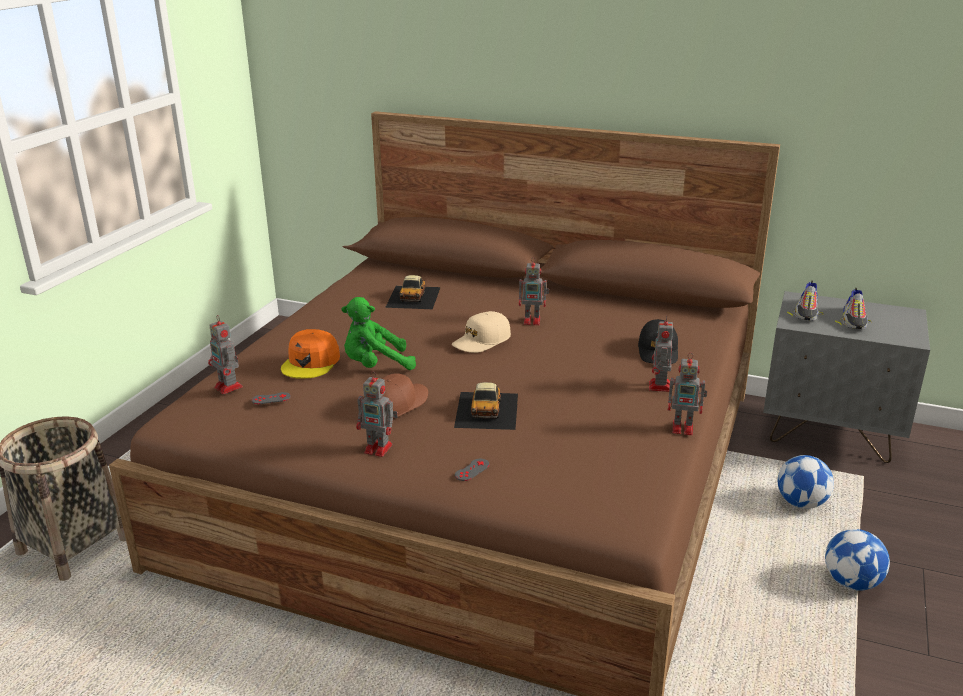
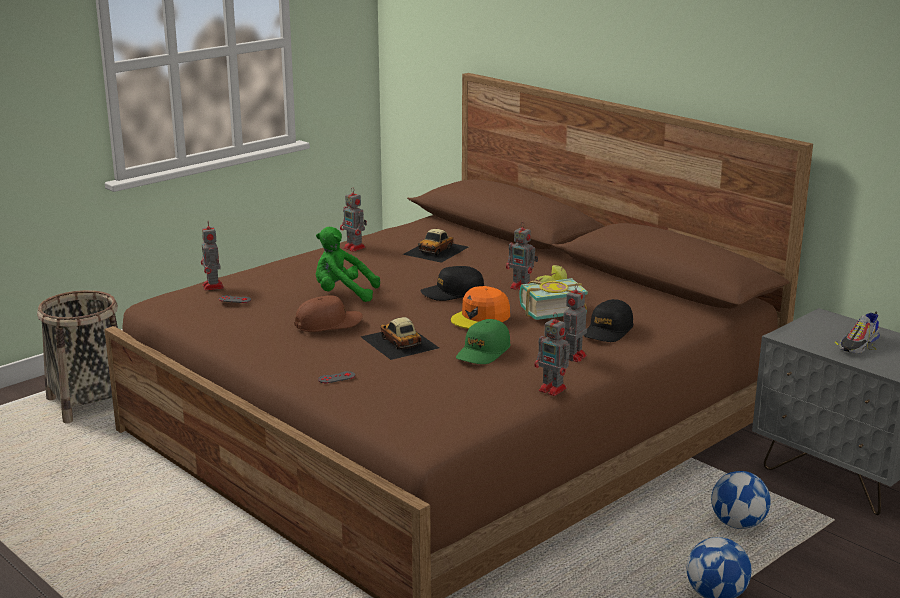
camera: 25 degrees right, 5 degrees down
orange cap [281,329,340,379] -> orange cap moved to [451,286,510,329]
toy robot [356,371,398,457] -> toy robot moved to [340,187,367,252]
beige cap [452,311,511,353] -> black cap [420,266,484,301]
toy car [454,382,518,430] -> toy car turned 120 degrees clockwise [361,317,439,360]
shoe [787,280,823,321] -> none
none -> green cap [456,319,511,364]
none -> book [519,265,588,320]

